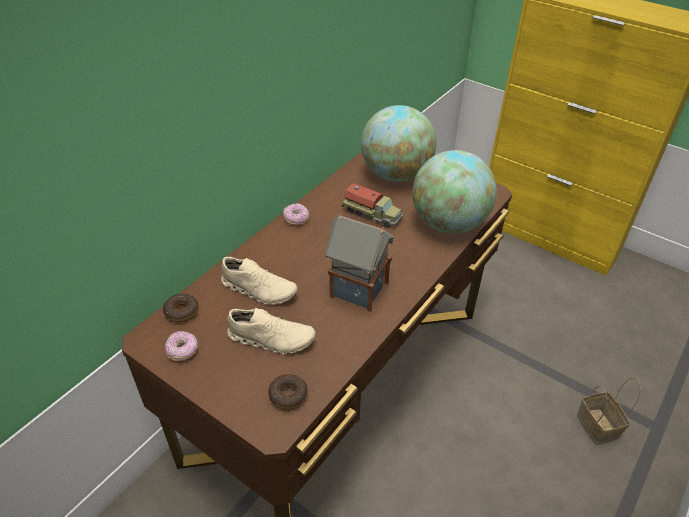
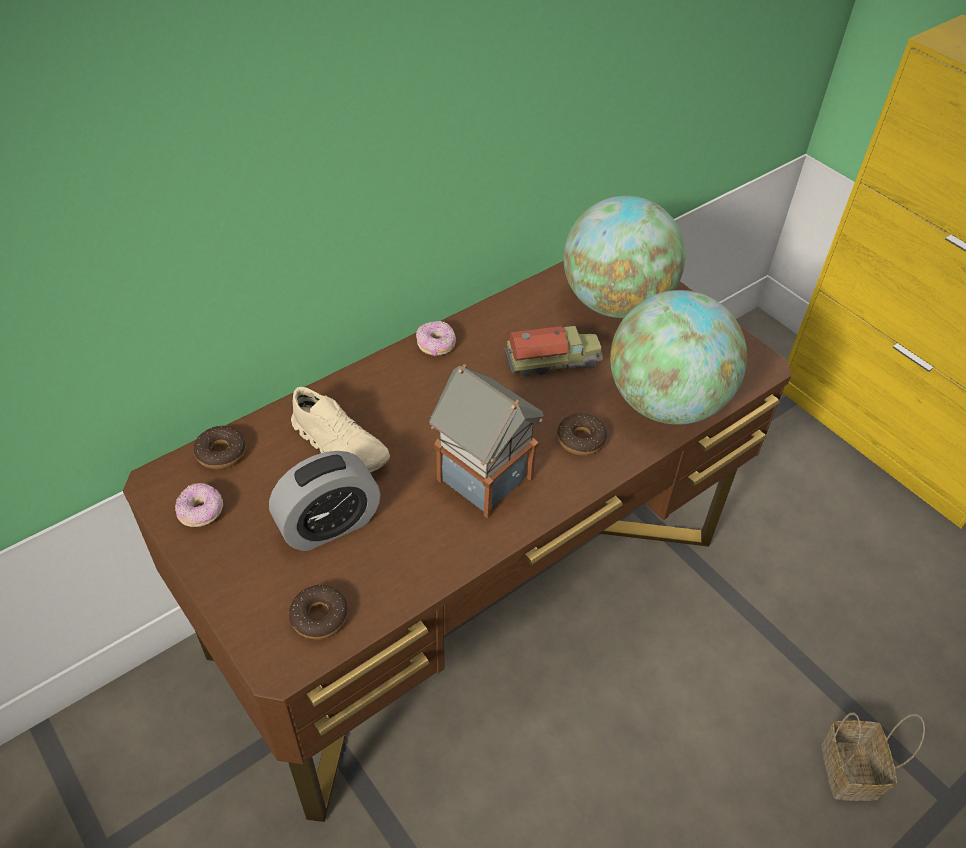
camera: 15 degrees right, 5 degrees up
beige shoe [227,308,316,354] -> alarm clock [269,451,381,551]
toy truck [342,183,403,228] -> toy truck turned 60 degrees counterclockwise [504,326,603,377]
none -> donut [557,414,607,455]

